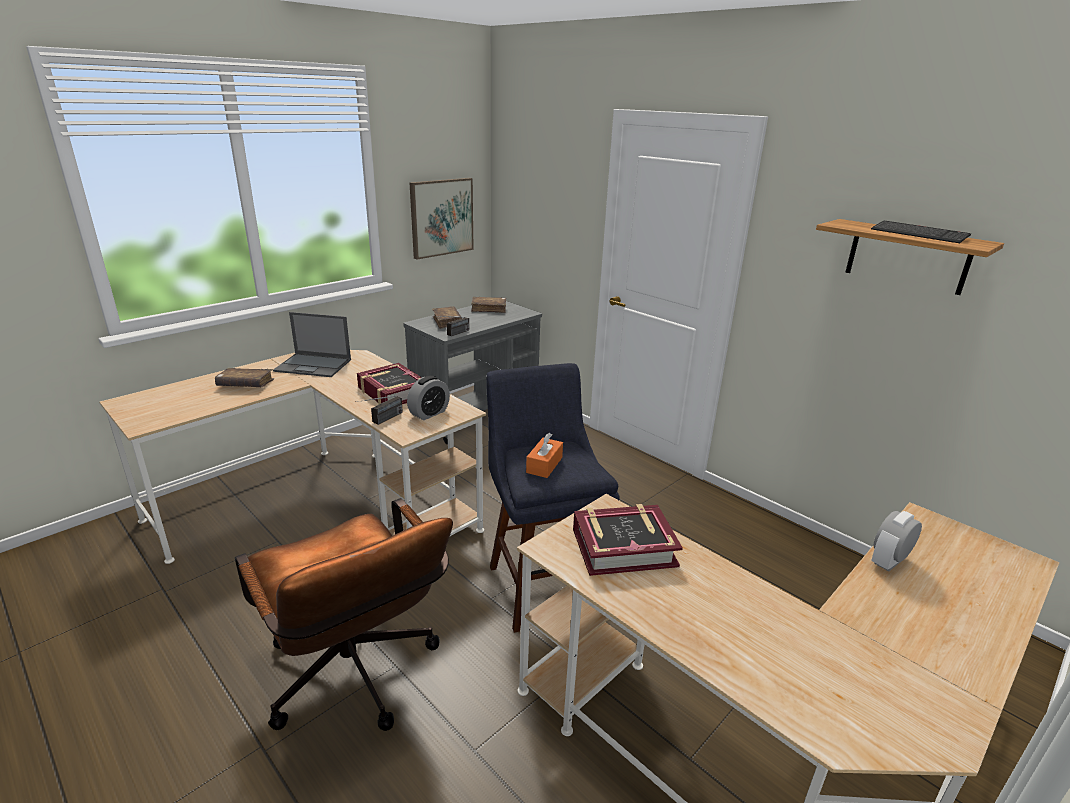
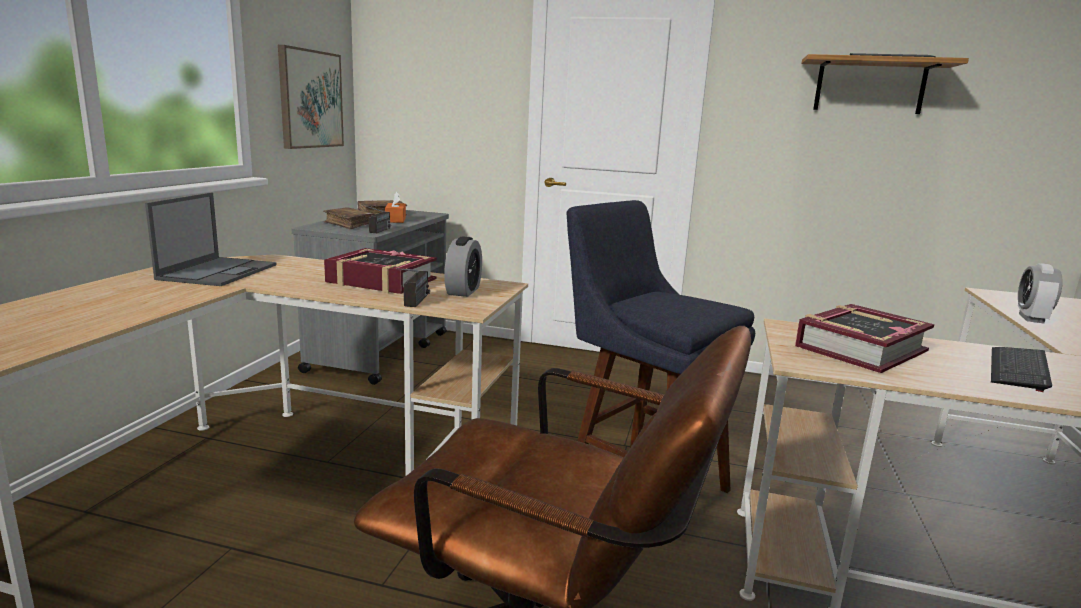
camera: 30 degrees left, 10 degrees down
brown book [215,368,275,387] -> none
laptop [273,312,351,377] -> laptop turned 60 degrees counterclockwise [145,192,277,286]
orange tissue box [526,433,563,478] -> orange tissue box moved to [385,192,406,223]
none -> keyboard [991,347,1052,392]

